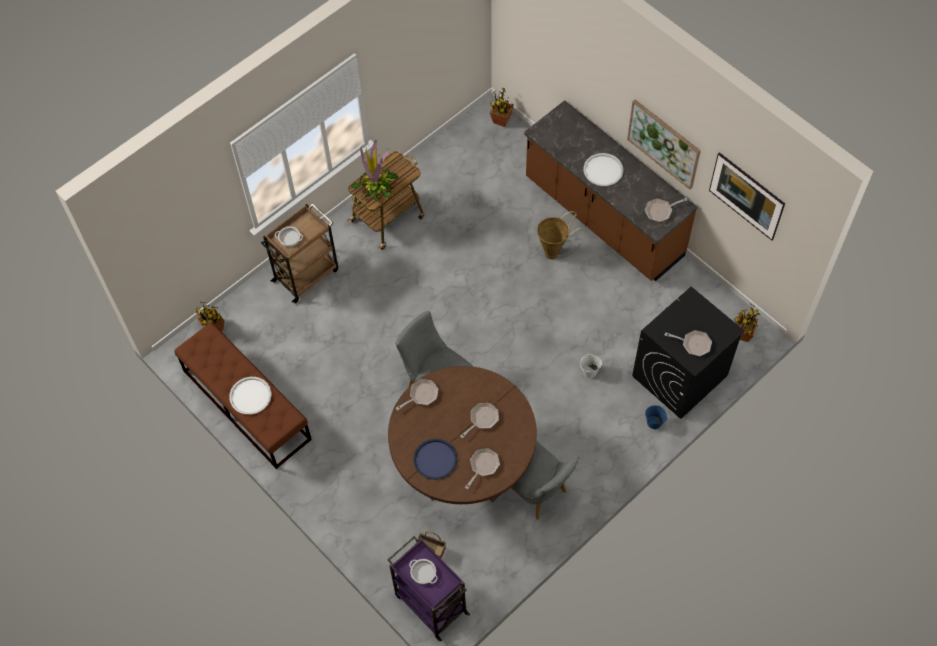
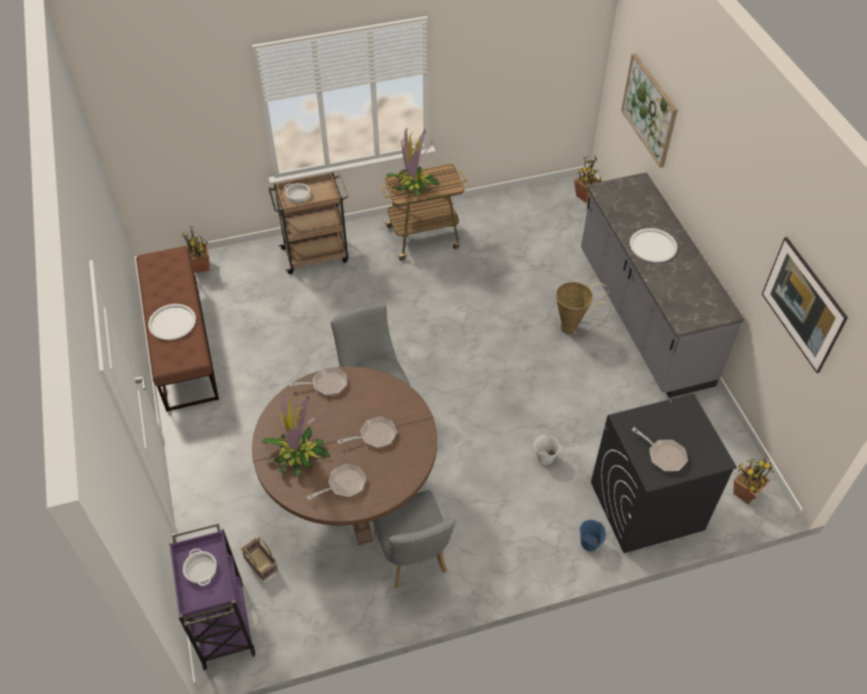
camera: 25 degrees right, 10 degrees down
blue tray [413,439,458,480] -> potted plant [261,393,330,476]
brown counter [524,100,697,281] -> grey counter [581,172,744,398]
picture [627,99,701,190] -> picture moved to [621,53,678,168]
frying pan [645,198,687,222] -> none

